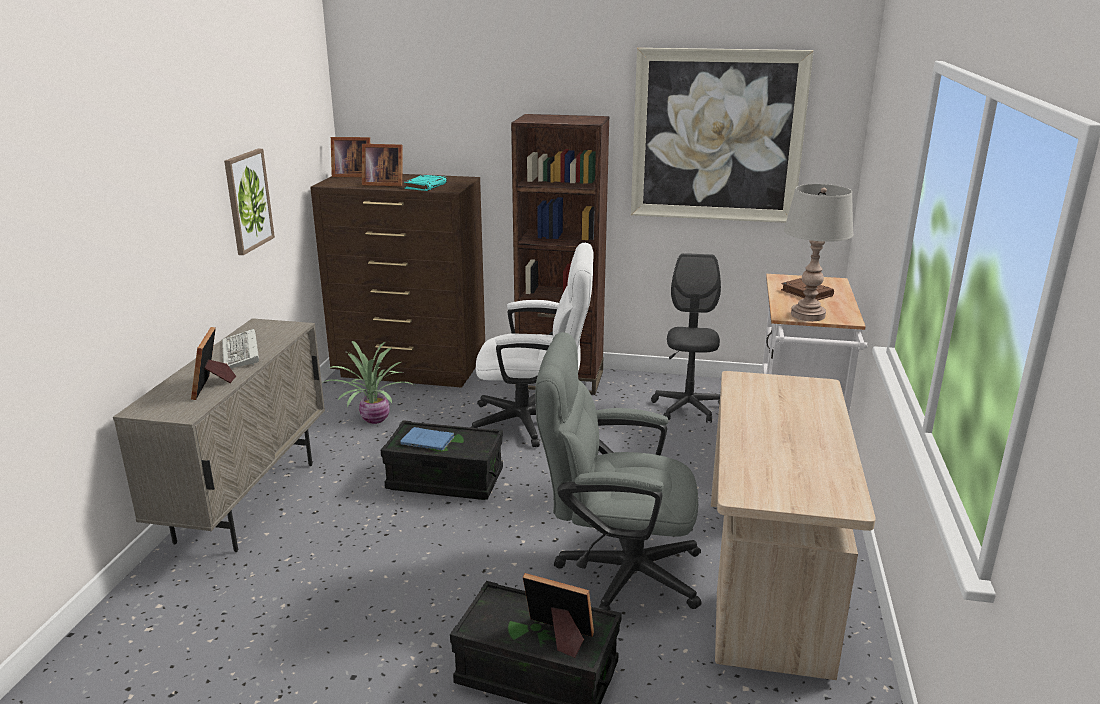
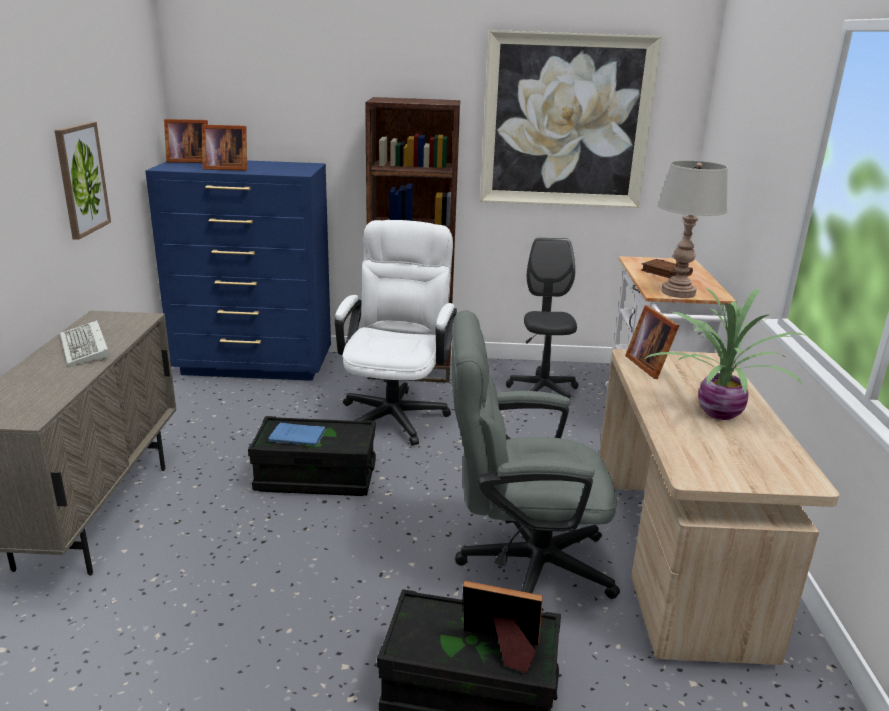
camera: 10 degrees left, 0 degrees up
picture frame [191,327,236,400] -> picture frame moved to [625,305,679,379]
brown dresser [310,174,485,388] -> blue dresser [145,160,331,381]
potted plant [322,341,414,424] -> potted plant moved to [644,288,807,420]
turquoise book [404,175,447,191] -> none
white office chair [470,243,593,447] -> white office chair turned 75 degrees counterclockwise [335,220,457,446]

